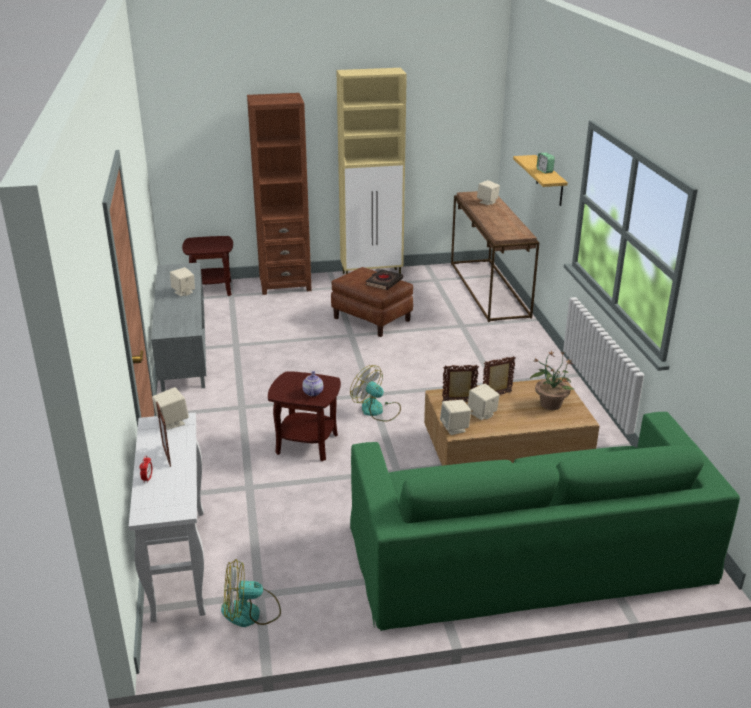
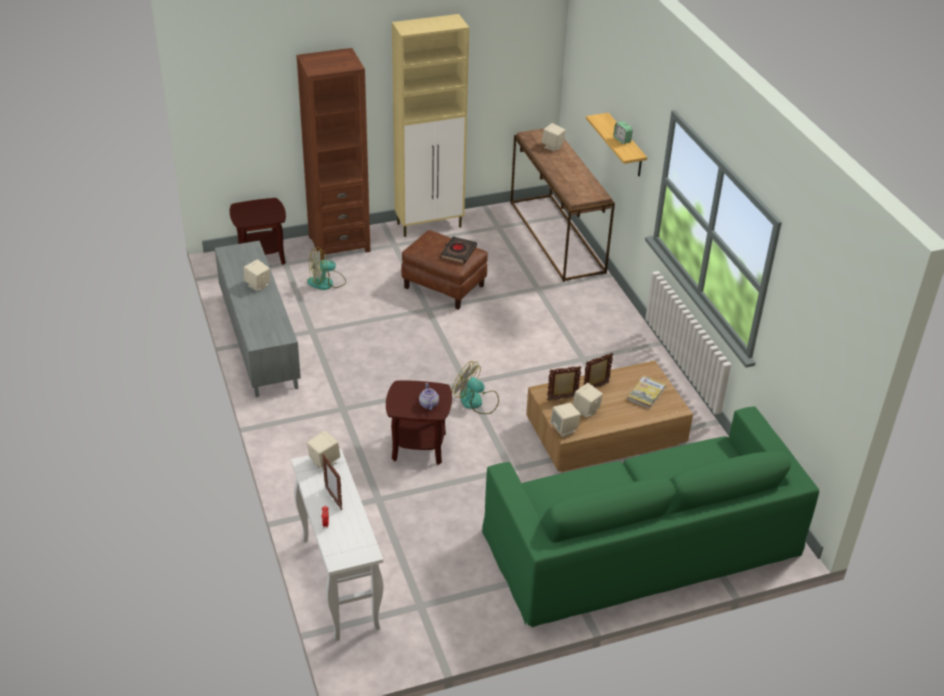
camera: 10 degrees left, 10 degrees up
fan [221,559,281,627] -> fan moved to [307,247,346,290]
potted plant [530,350,574,410] -> book [627,375,666,409]

